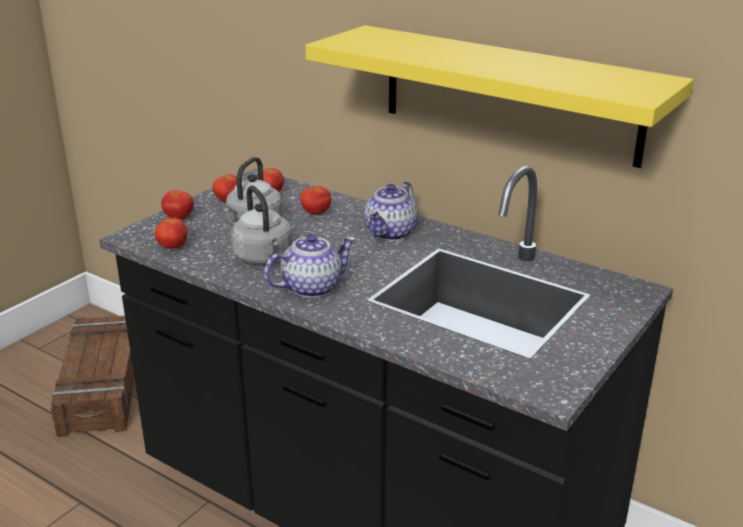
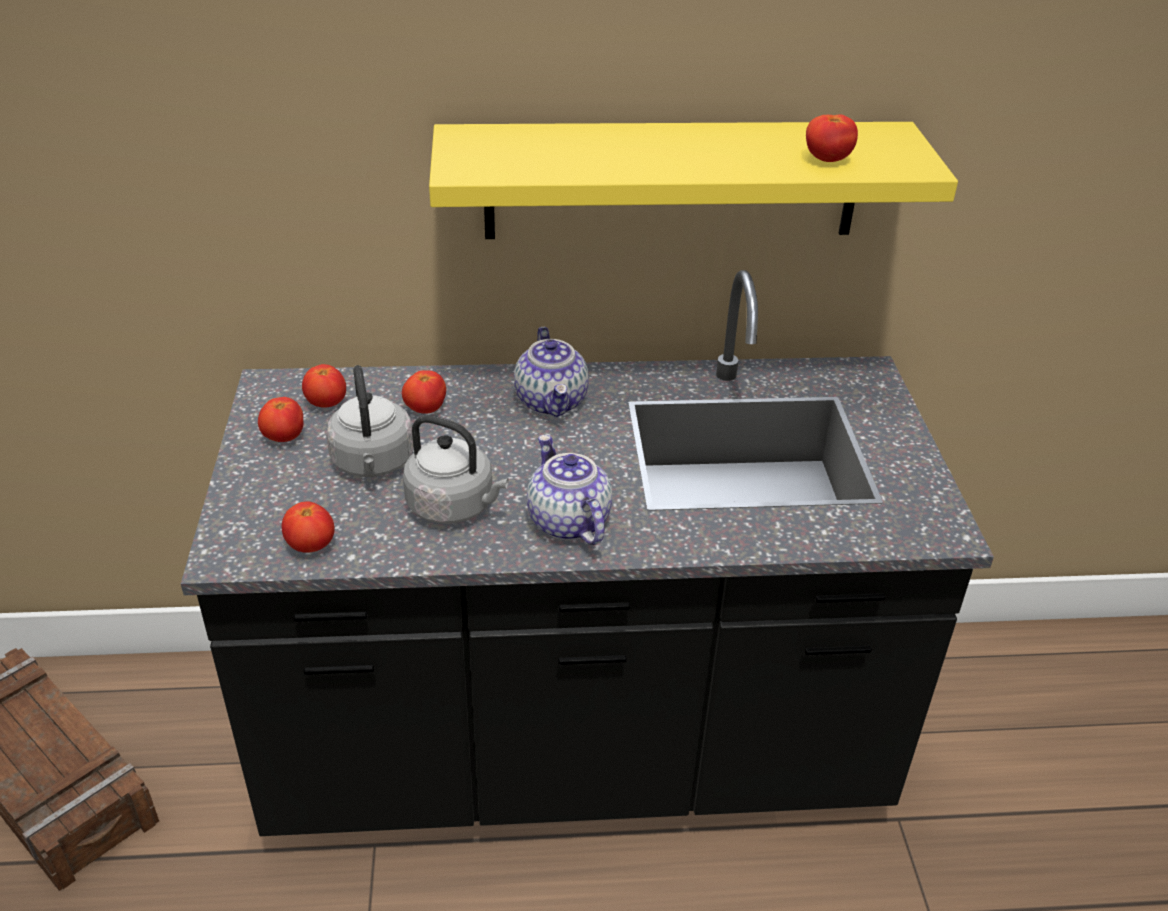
camera: 40 degrees left, 10 degrees up
tomato [161,190,194,219] -> tomato moved to [806,114,858,162]
teapot [264,234,356,298] -> teapot turned 45 degrees counterclockwise [527,435,612,545]

